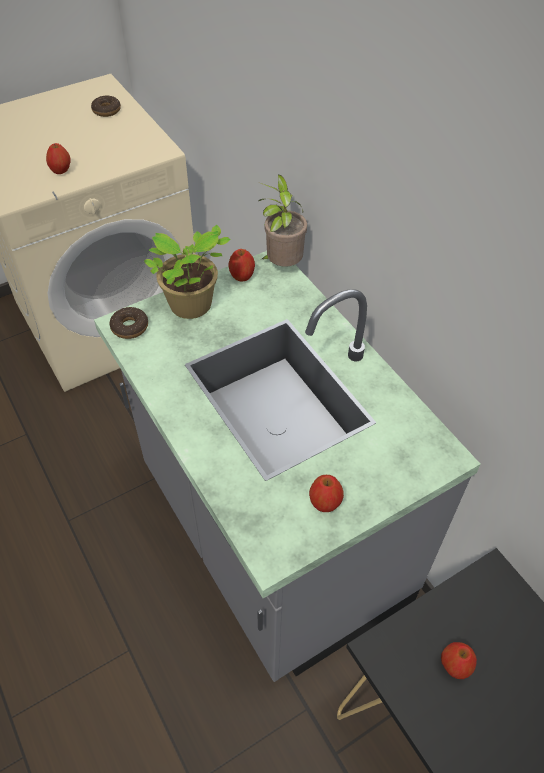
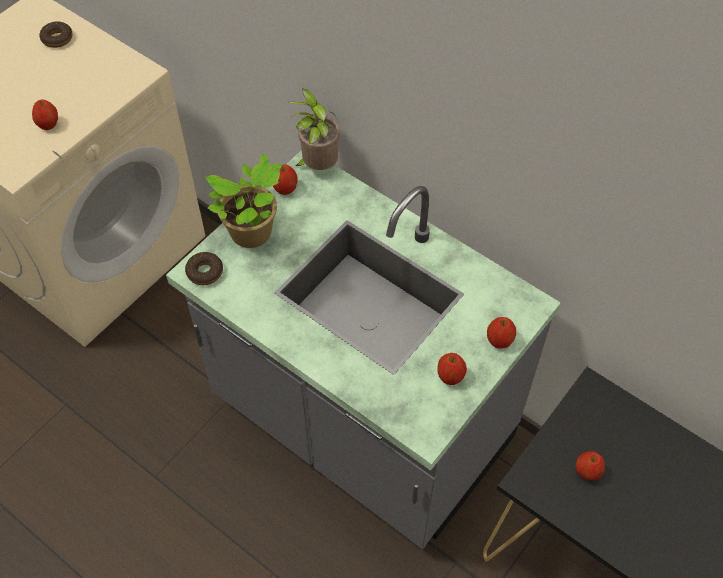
camera: 20 degrees left, 5 degrees up
none -> apple [487,317,516,349]

